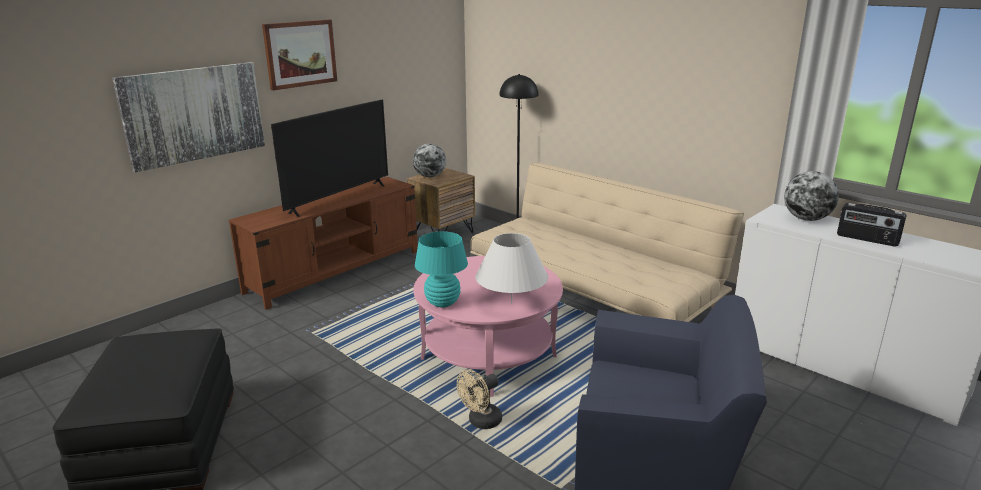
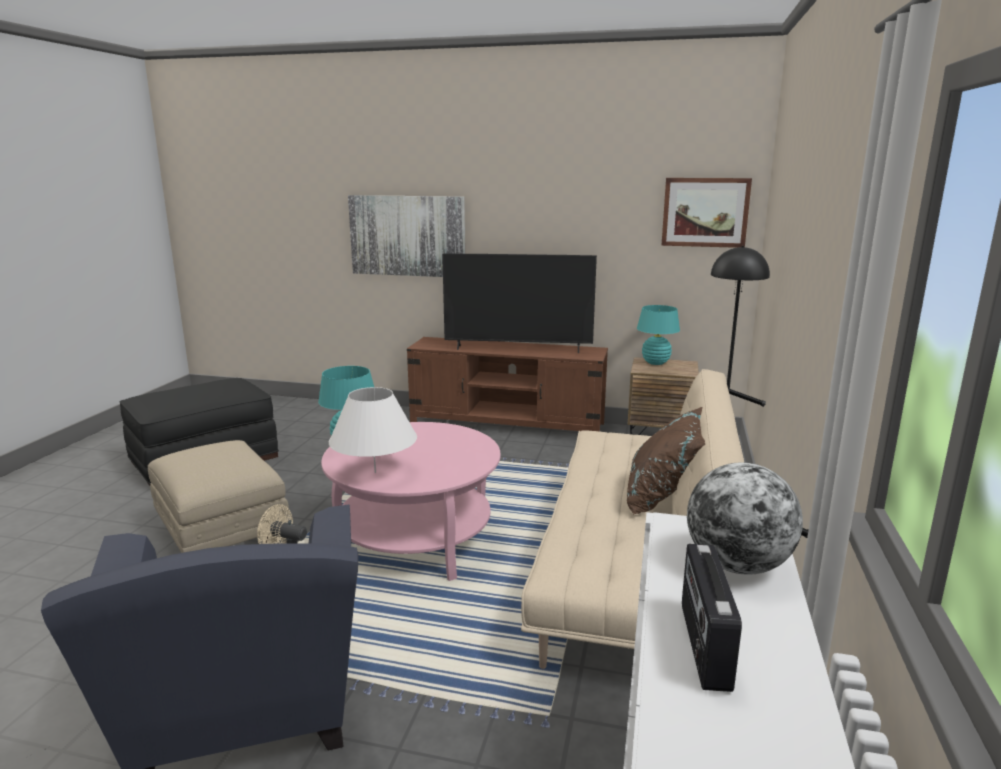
camera: 60 degrees right, 5 degrees down
picture [262,20,337,90] -> picture moved to [661,178,752,248]
globe [413,144,446,177] -> turquoise table lamp [637,305,680,365]
none -> beige ottoman [148,440,289,553]
none -> brown pillow [627,407,705,515]

